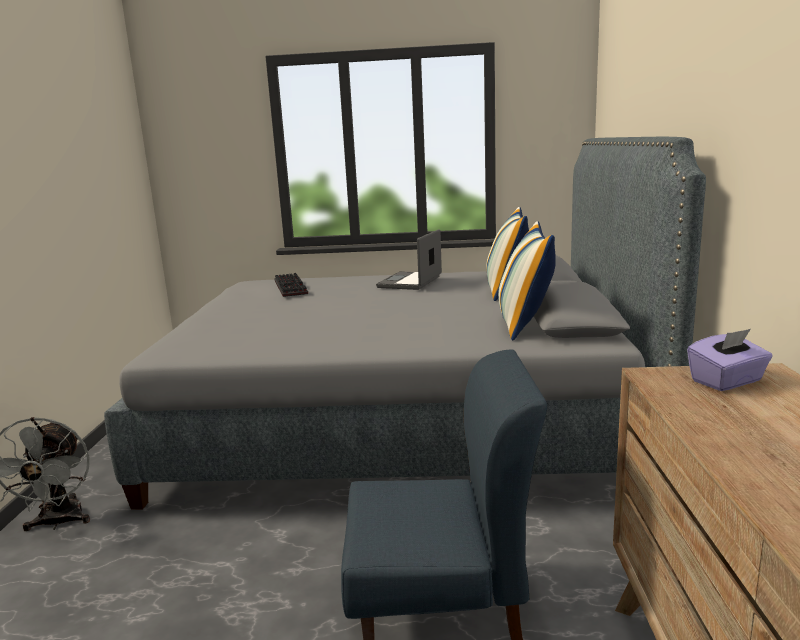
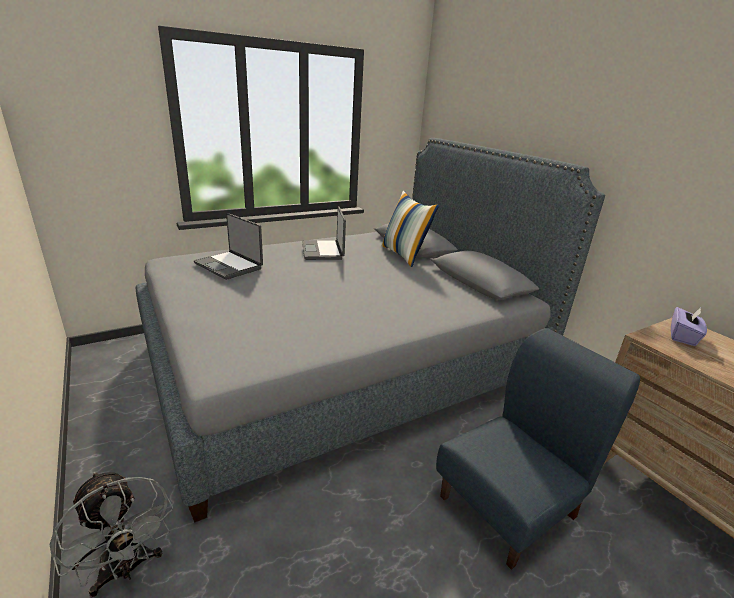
camera: 35 degrees left, 10 degrees up
keyboard [274,273,308,297] -> laptop [194,213,263,280]
pillow [498,221,556,340] -> none

